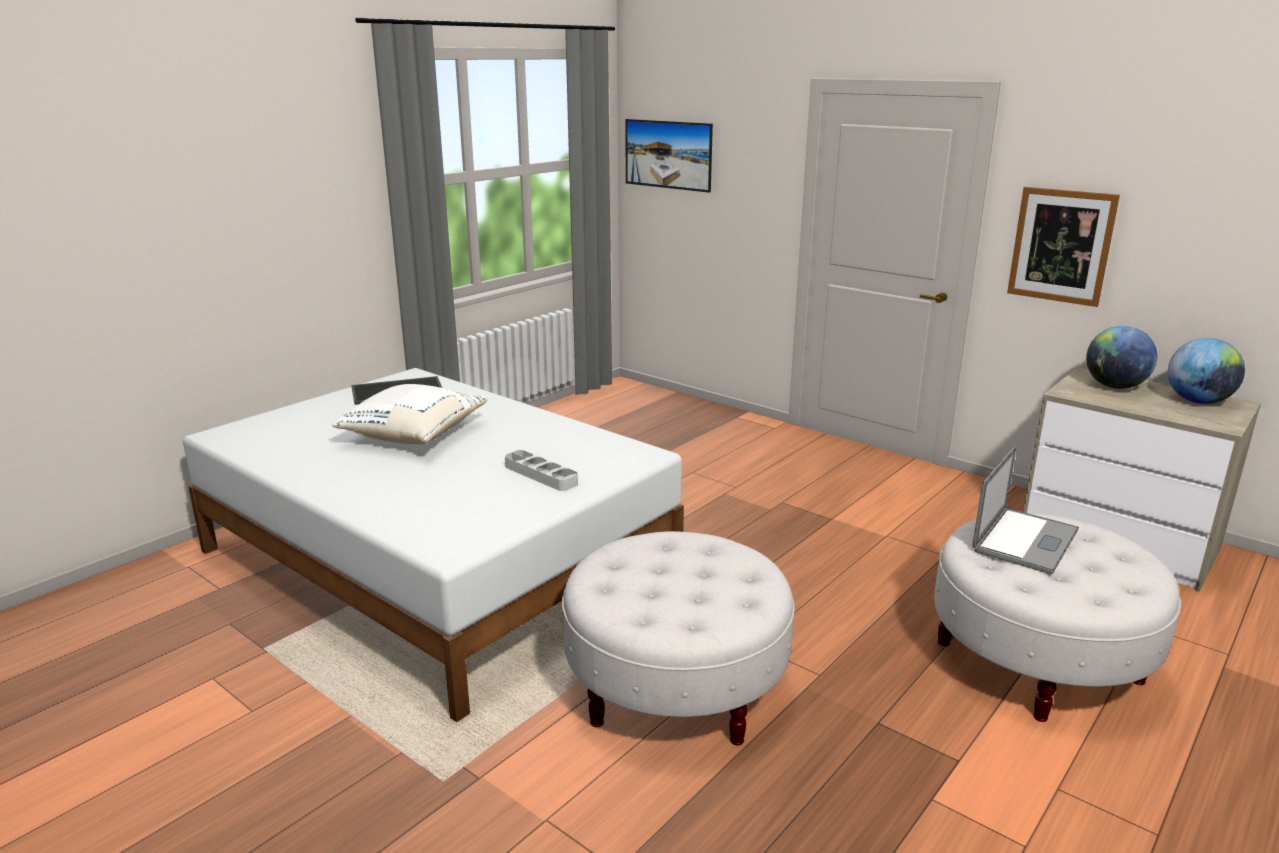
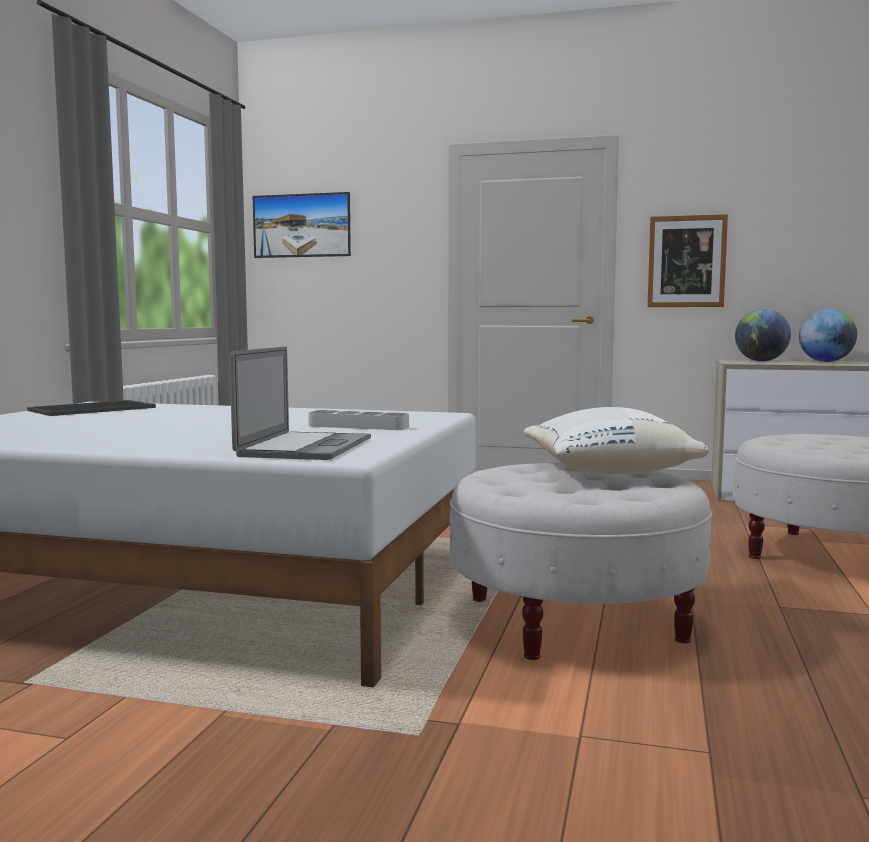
camera: 25 degrees left, 15 degrees down
white pillow [332,384,487,444] -> white pillow moved to [524,407,709,474]
laptop [973,445,1079,574] -> laptop moved to [230,346,371,460]

